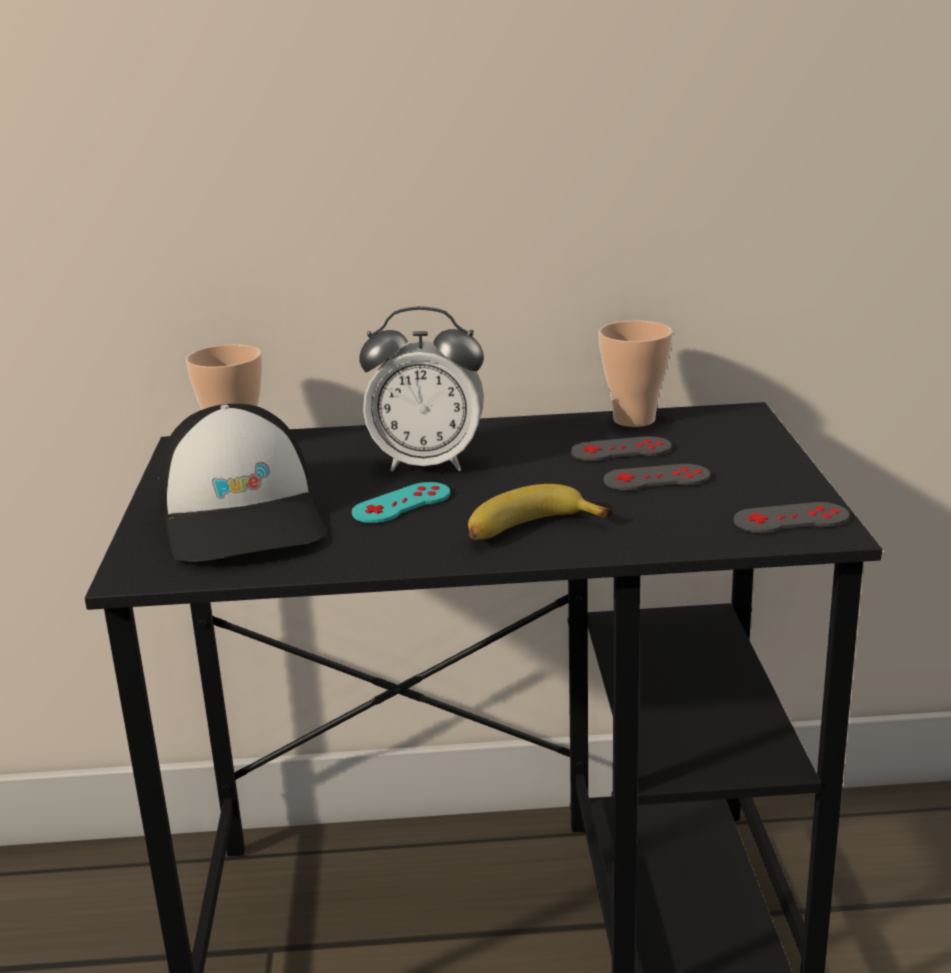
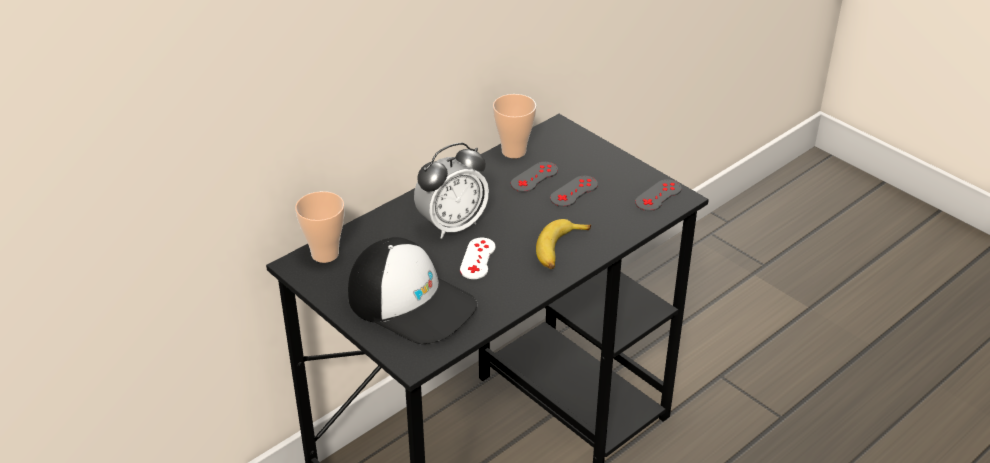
camera: 40 degrees left, 15 degrees up
turquoise game controller [352,482,450,523] -> white game controller [460,238,495,279]

